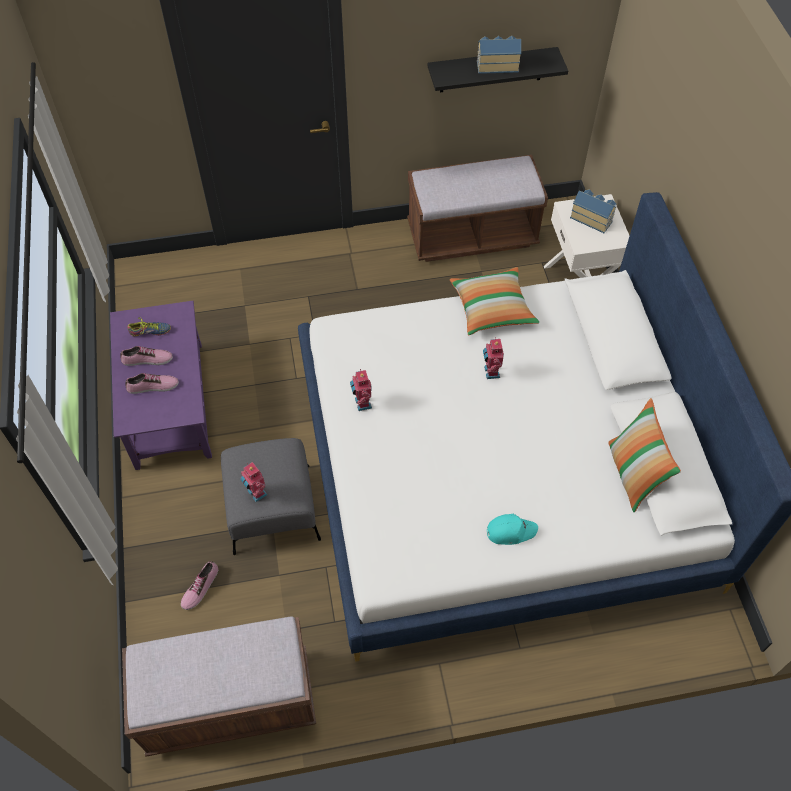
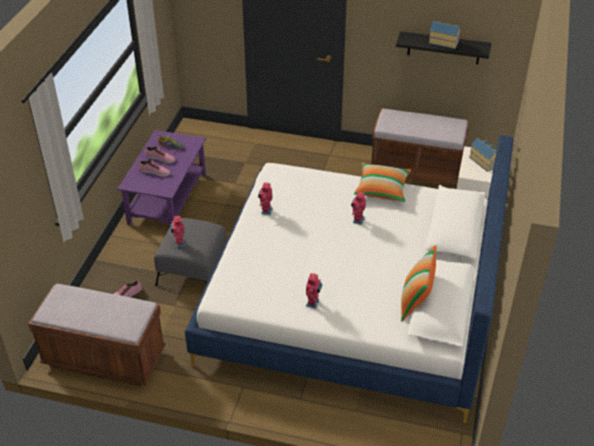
camera: 25 degrees right, 15 degrees down
turquoise cap [487,514,538,545] -> toy robot [306,272,322,308]

